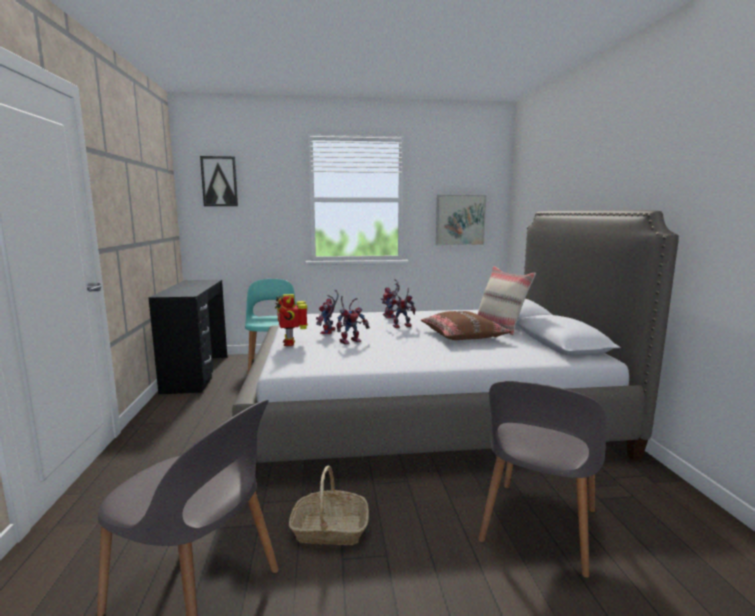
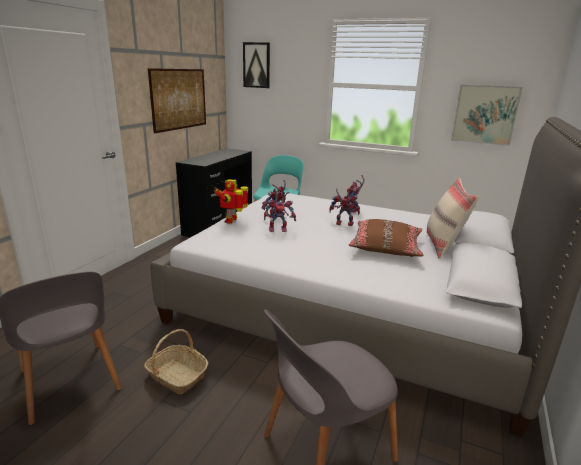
camera: 30 degrees right, 10 degrees up
none -> picture [148,68,206,133]

